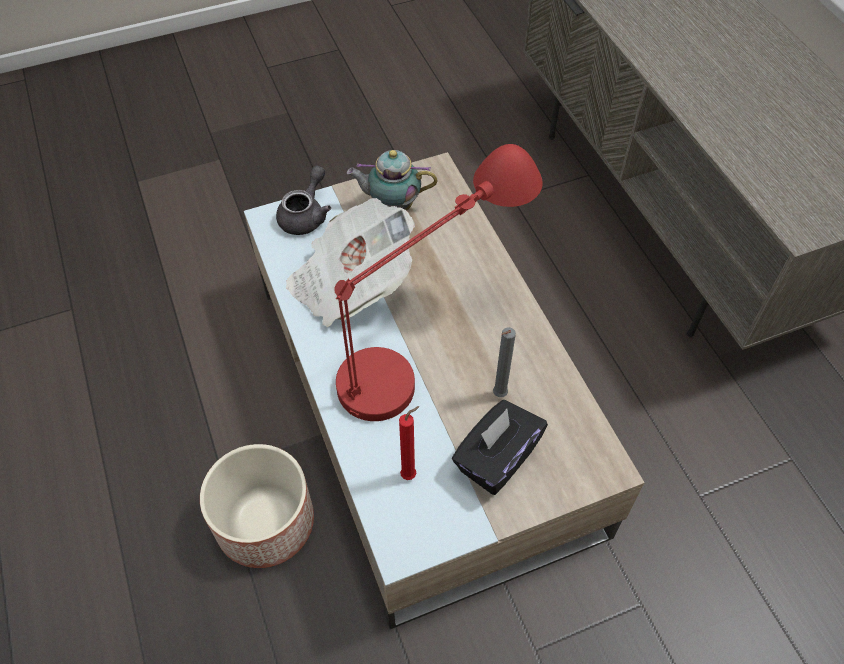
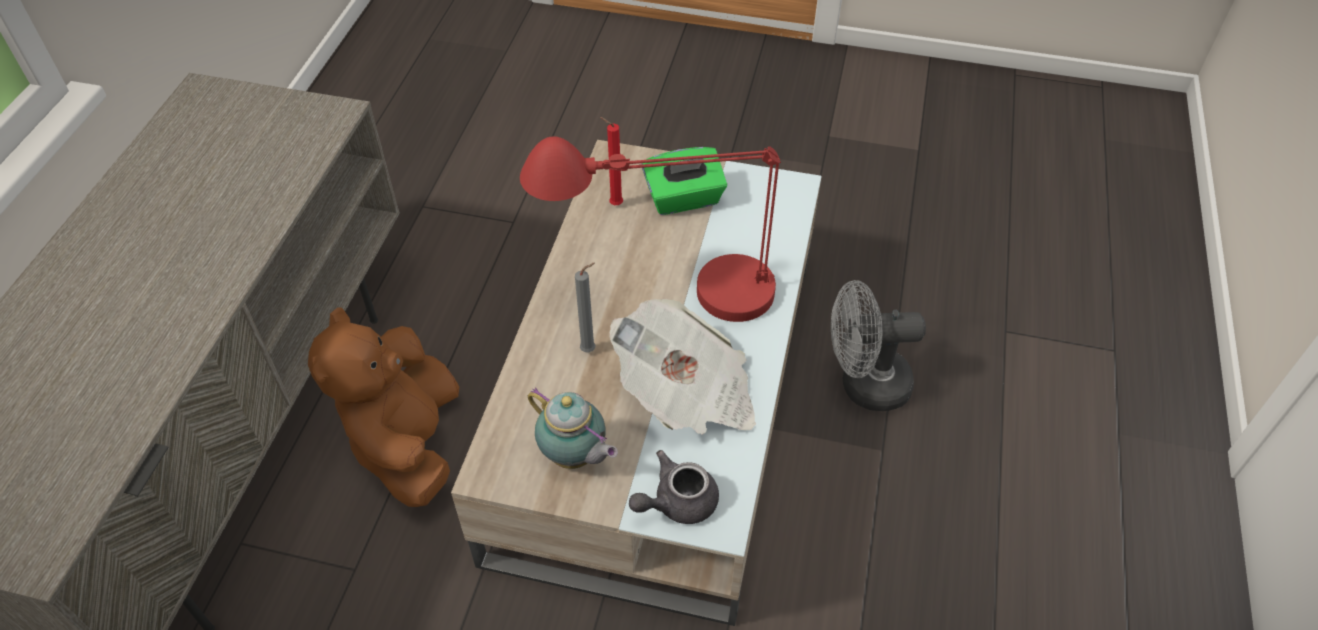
camera: 145 degrees left, 5 degrees down
planter [200,444,314,568] -> grey fan [831,280,926,411]
red candle [399,406,420,480] -> red candle moved to [600,117,623,205]
black tissue box [452,400,548,495] -> green tissue box [642,147,727,215]
grey candle [493,327,516,397] -> grey candle moved to [575,263,595,352]
none -> brown plush toy [308,307,459,507]

